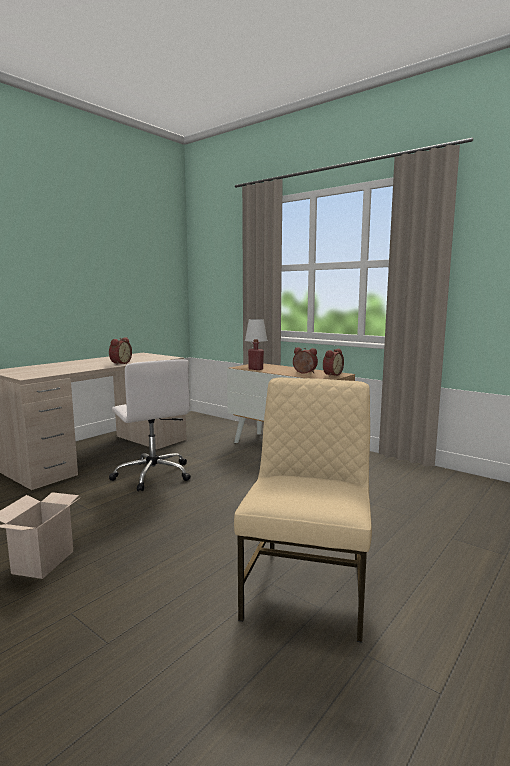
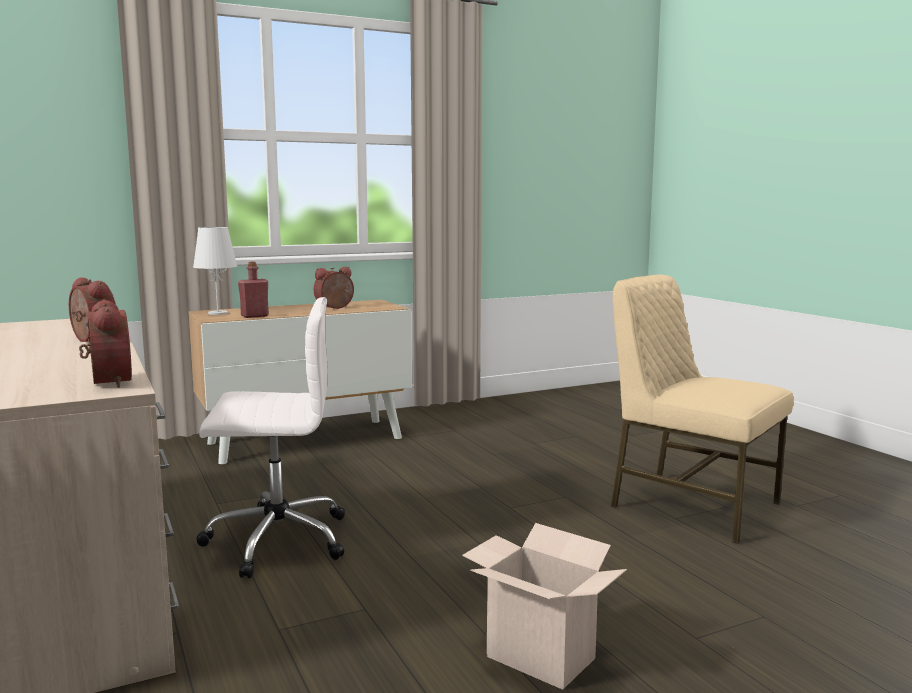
camera: 65 degrees left, 0 degrees up
alarm clock [323,348,344,377] -> alarm clock moved to [79,300,132,387]

